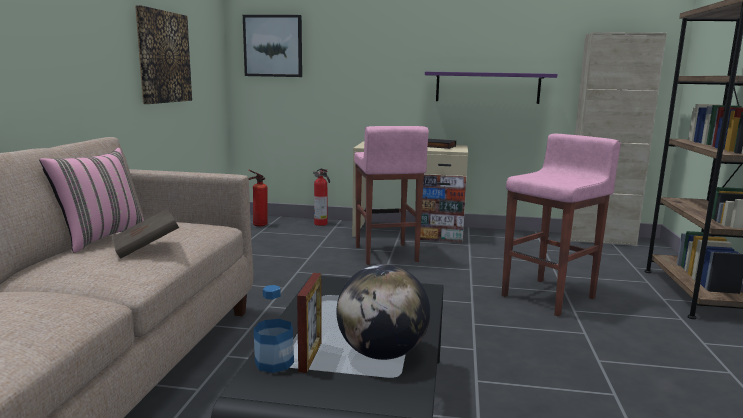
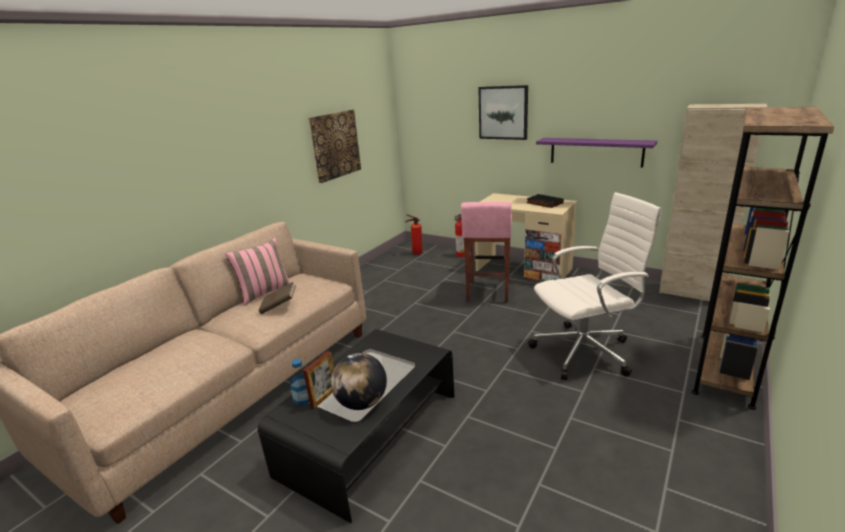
camera: 25 degrees right, 10 degrees up
picture [243,15,302,77] -> picture moved to [478,85,528,140]
pink stool [502,134,621,316] -> white office chair [528,192,662,380]

